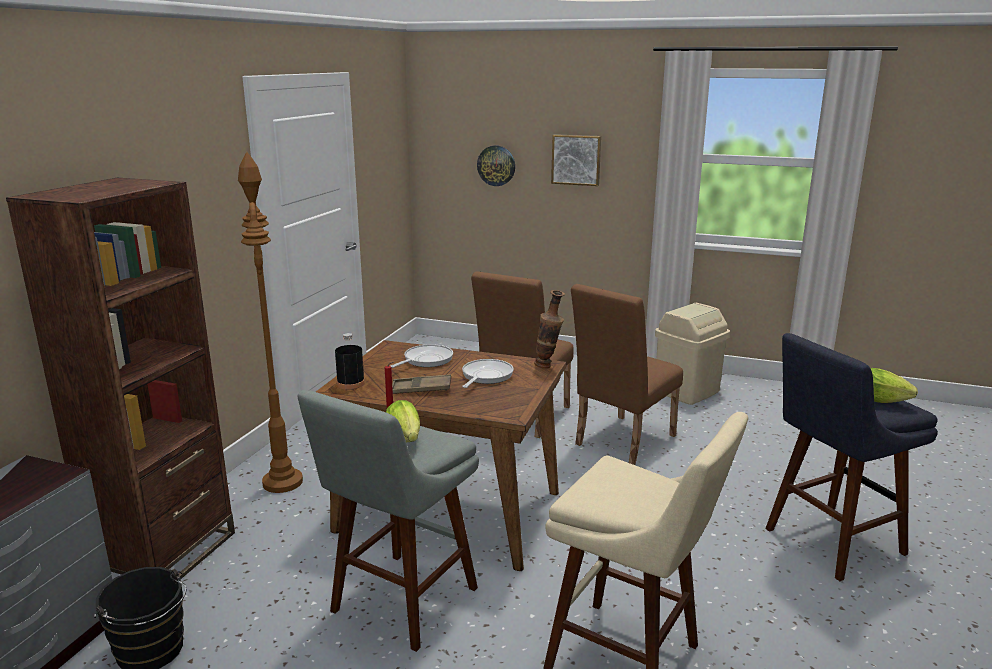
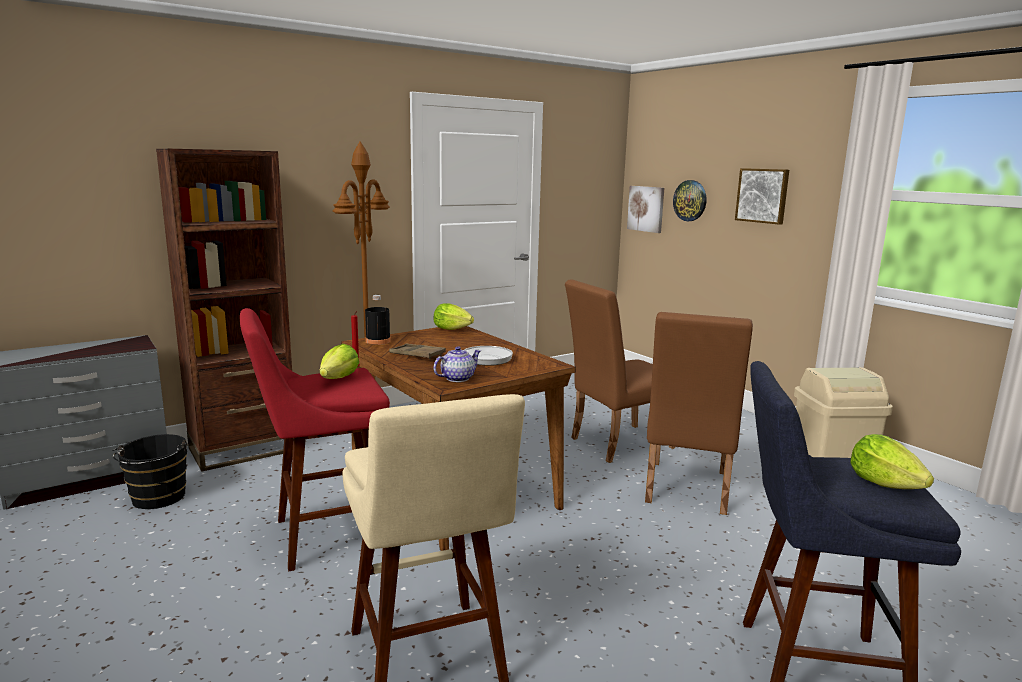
camera: 35 degrees right, 5 degrees down
grey stool [297,390,479,652] -> red stool [240,308,390,572]
frying pan [391,344,453,368] -> none
vase [534,290,565,369] -> none
brown chair [571,284,683,465] -> brown chair turned 60 degrees counterclockwise [645,312,753,515]
none -> teapot [433,346,481,382]
none -> lettuce [434,303,474,330]
none -> picture [627,186,664,233]

